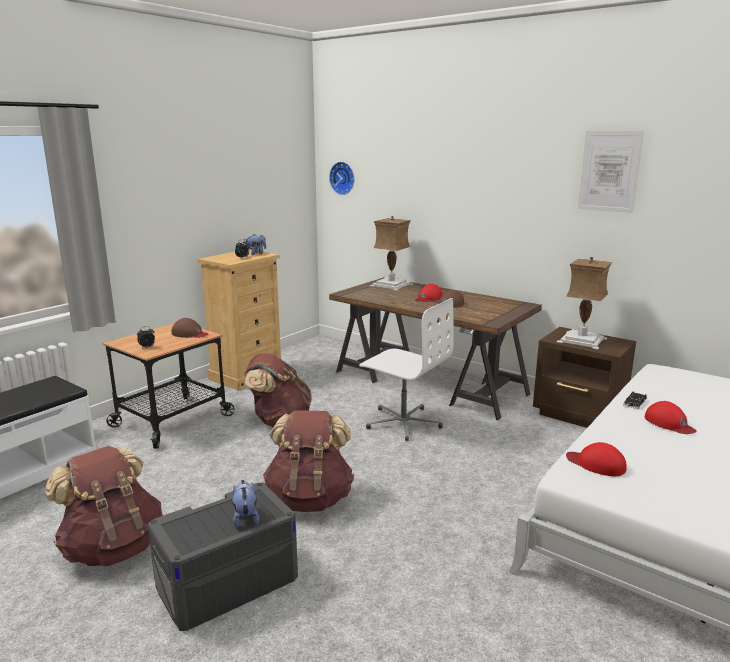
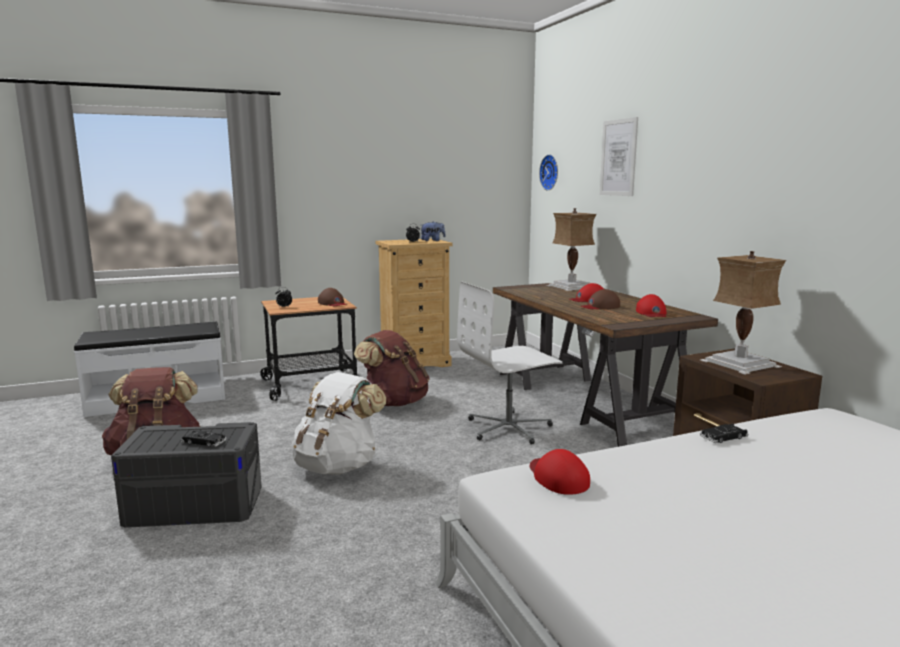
camera: 30 degrees right, 5 degrees down
plush toy [232,480,259,528] -> black toy car [181,431,226,447]
brown backpack [263,410,354,512] -> white backpack [292,372,386,475]
white office chair [359,298,454,441] -> white office chair turned 90 degrees clockwise [457,281,563,444]
picture [578,131,645,213] -> picture moved to [600,117,638,196]
red cap [645,401,697,434] -> red cap moved to [636,294,667,317]

